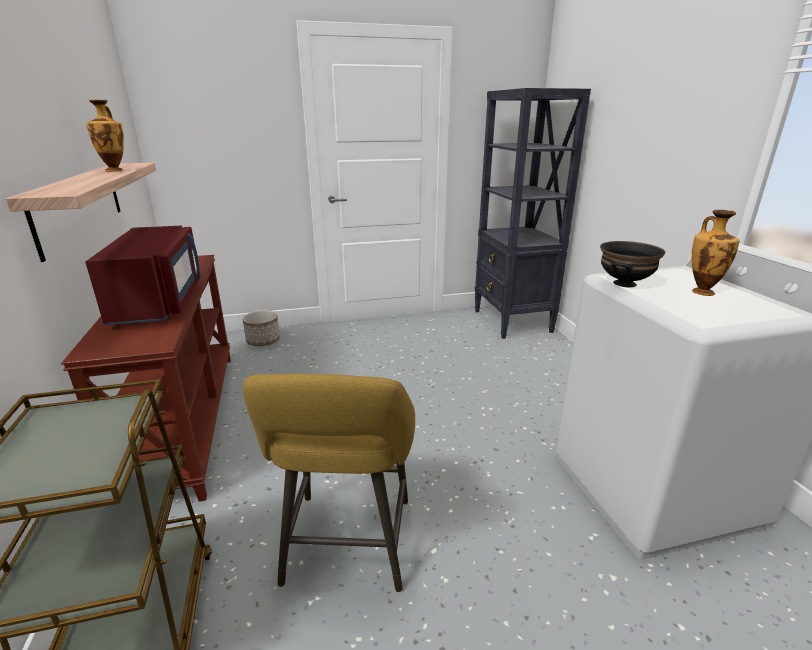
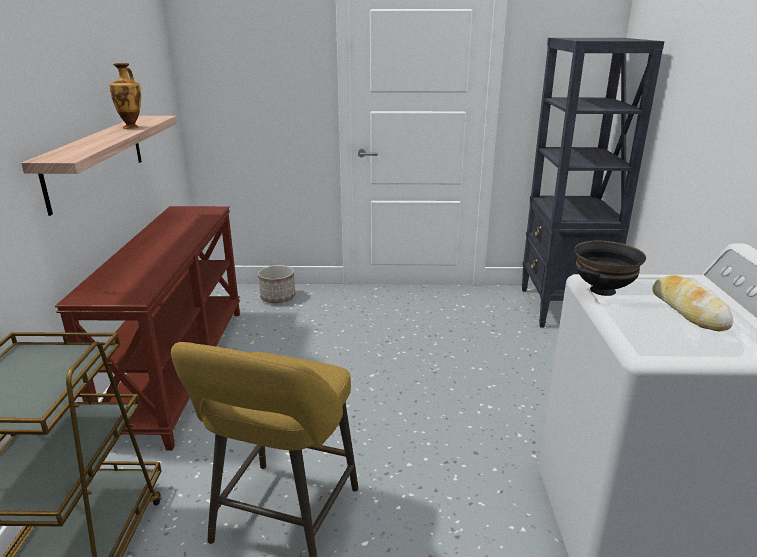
camera: 15 degrees right, 0 degrees up
red microwave [85,226,201,325] -> none
vase [692,210,740,296] -> bread [652,275,733,331]

